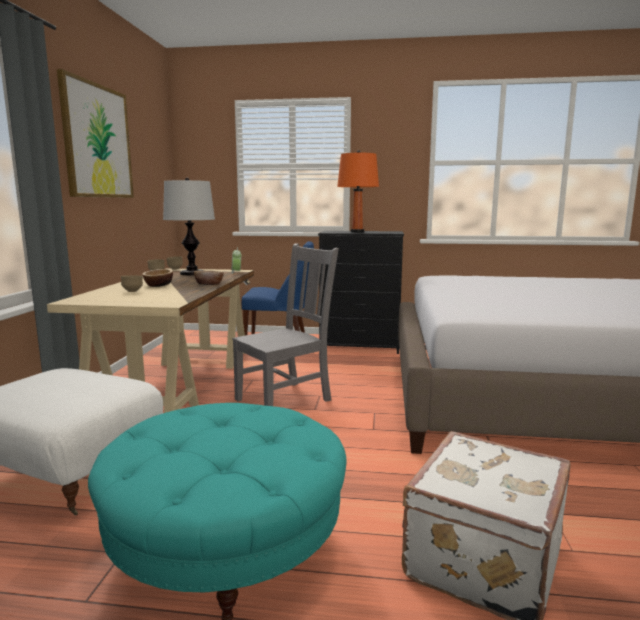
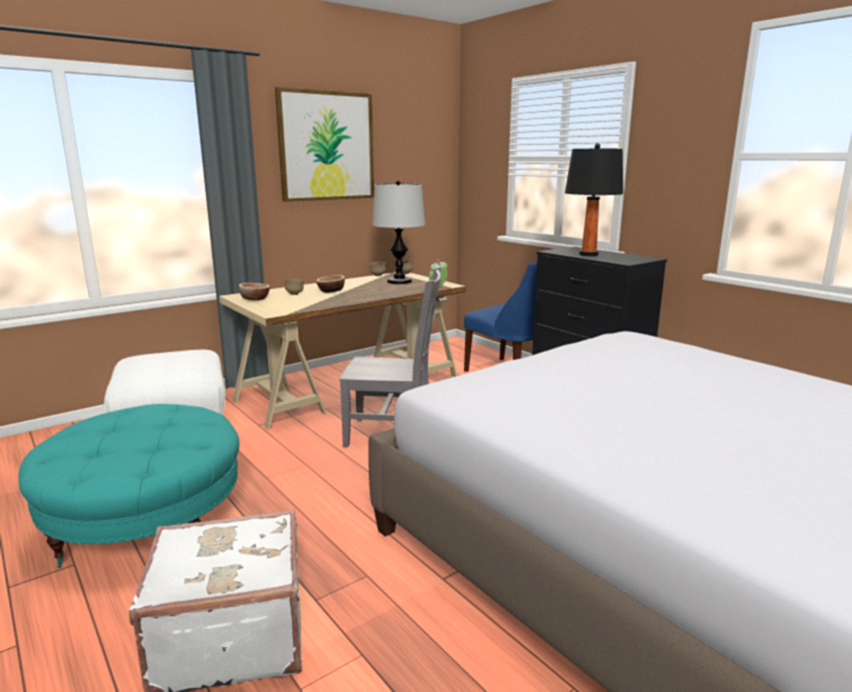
camera: 45 degrees right, 5 degrees up
bowl [194,271,224,285] -> bowl moved to [239,283,270,300]
orange table lamp [337,150,379,233] -> black table lamp [565,143,623,256]

